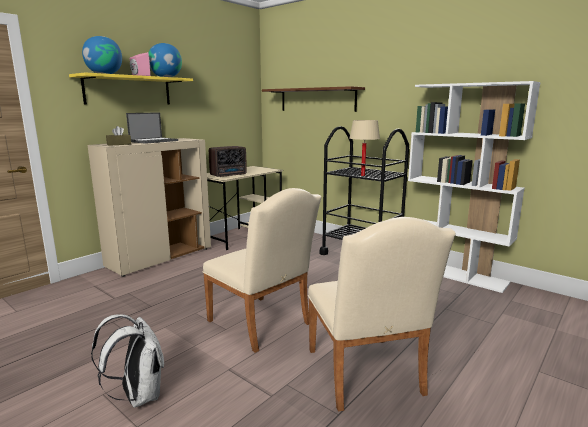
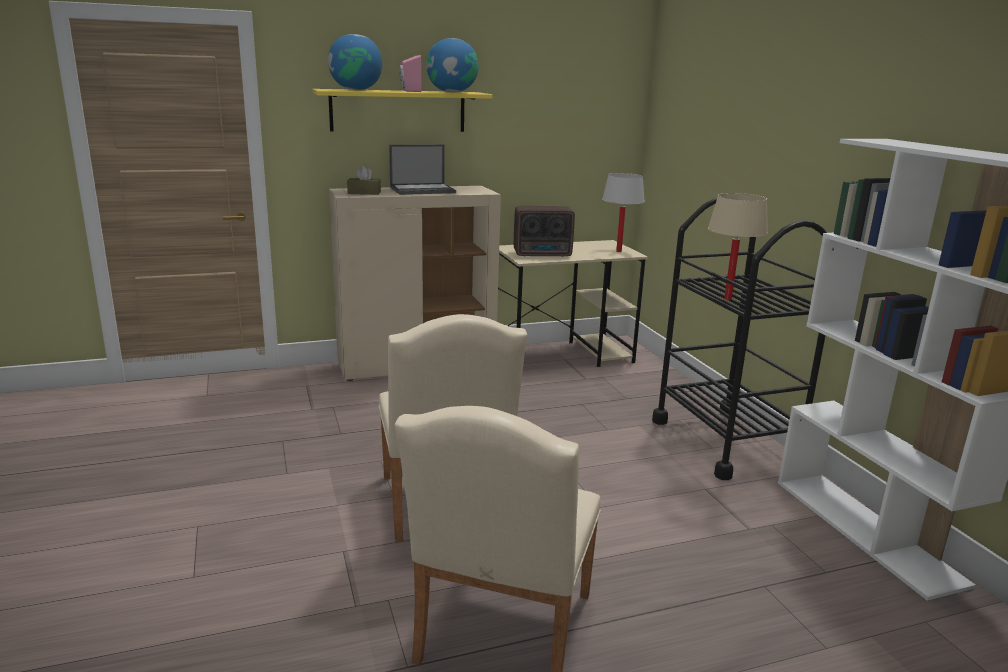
camera: 30 degrees right, 5 degrees up
white backpack [91,314,164,408] -> none
brown shelf [262,86,365,112] -> none
none -> white table lamp [602,173,645,252]

